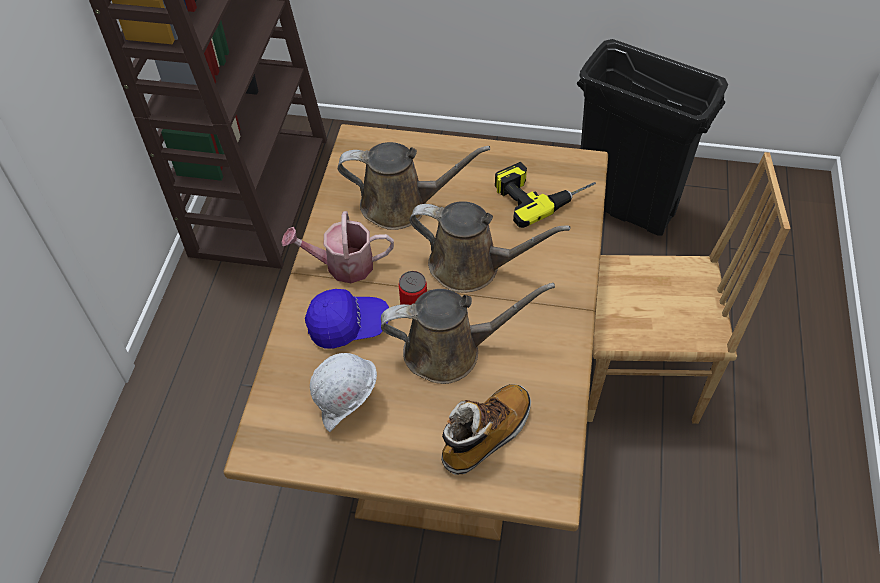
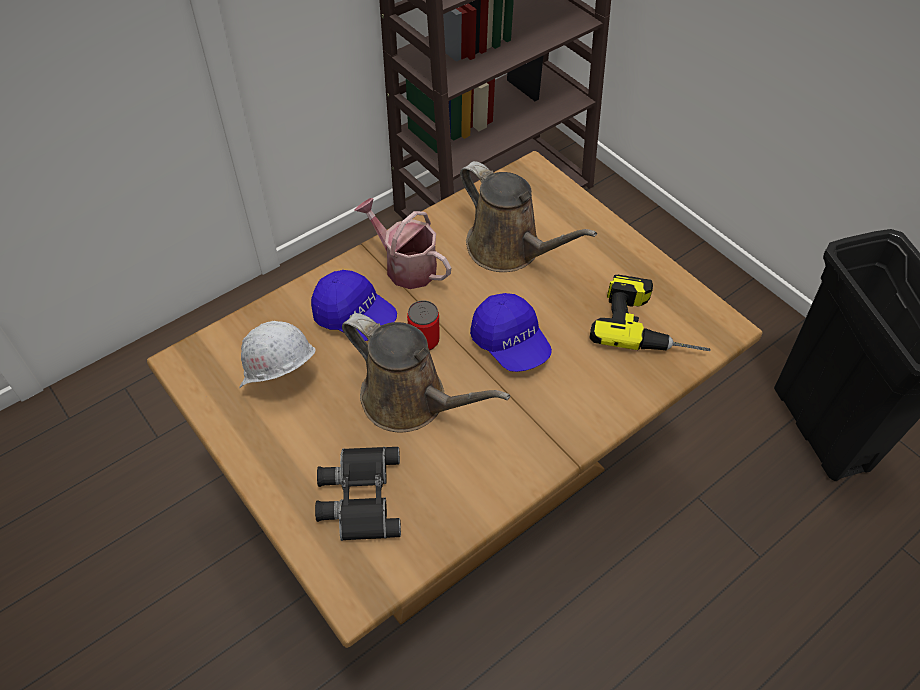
camera: 40 degrees right, 0 degrees up
brown watering can [409,201,570,293] -> blue cap [470,293,552,372]
boot [441,384,531,475] -> black binoculars [315,447,401,541]
brown chair [587,152,790,424] -> none

